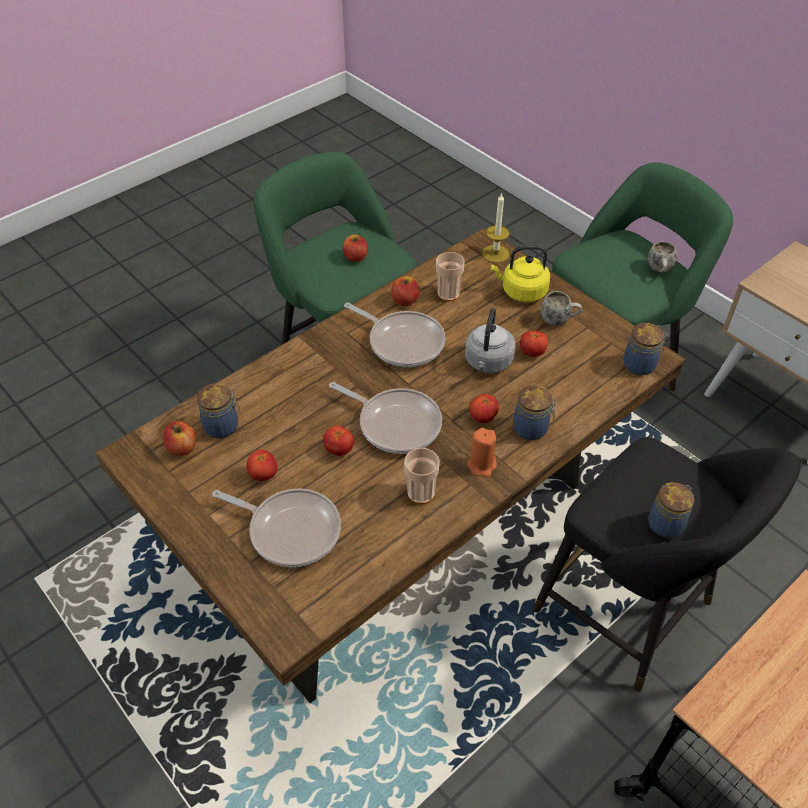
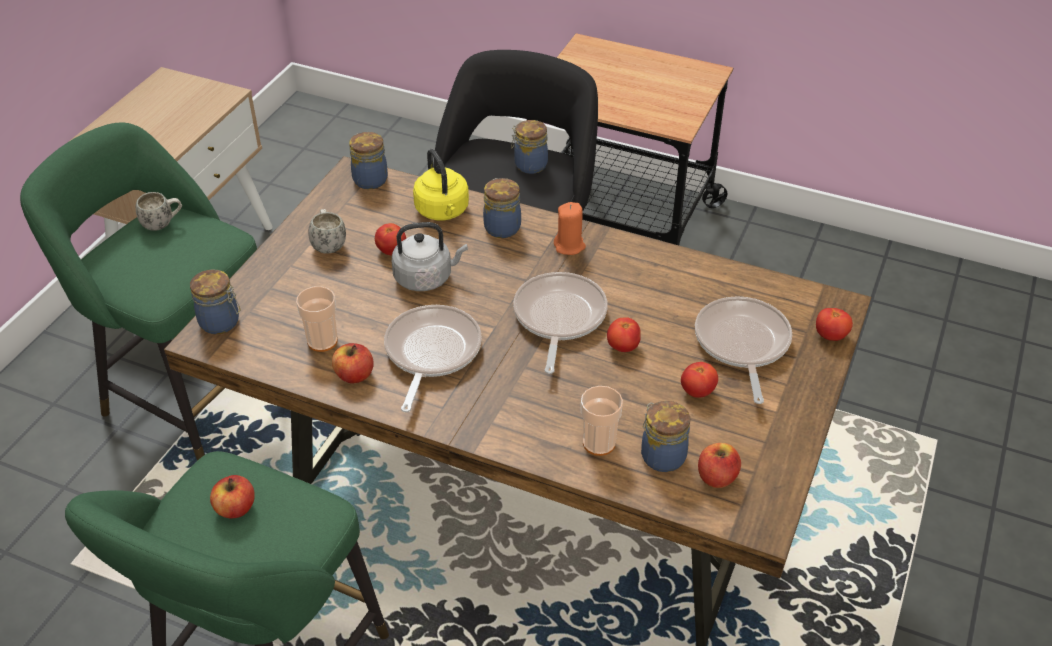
camera: 115 degrees left, 5 degrees down
cup [404,448,440,504] -> cup moved to [581,386,623,456]
tomato [469,394,499,423] -> tomato moved to [816,308,853,341]
candle [482,193,509,263] -> jar [190,269,241,334]
yellow kettle [491,245,550,302] -> yellow kettle moved to [413,149,469,221]

